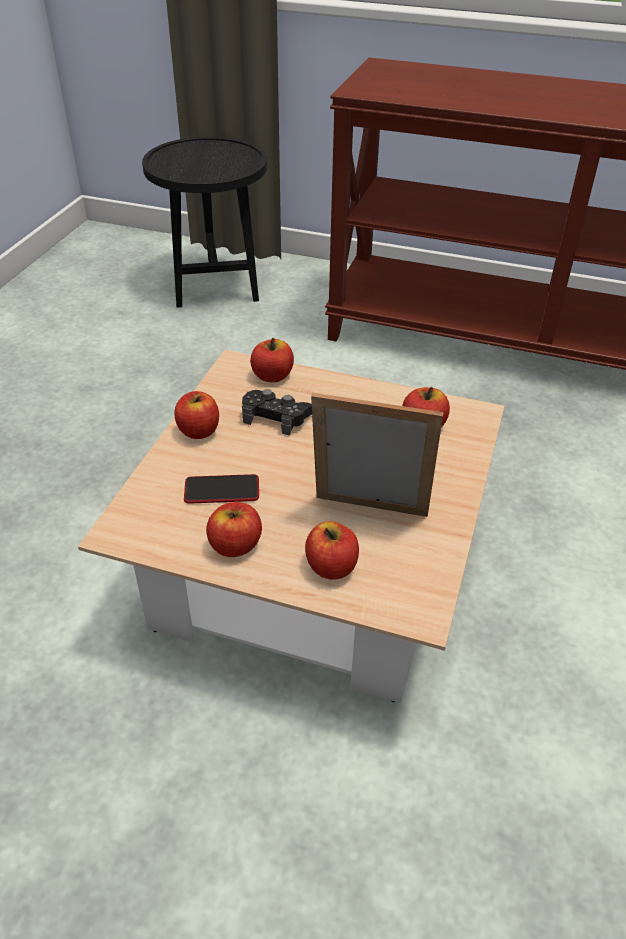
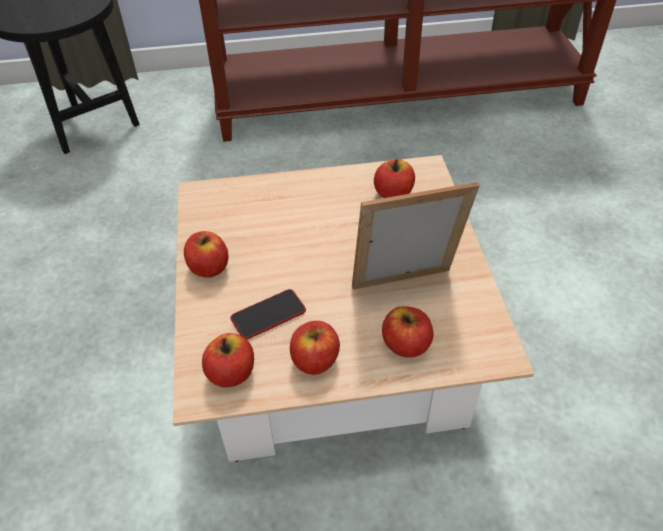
camera: 25 degrees left, 5 degrees up
black game controller [242,389,312,436] -> none
apple [250,338,294,383] -> apple moved to [202,333,254,388]

